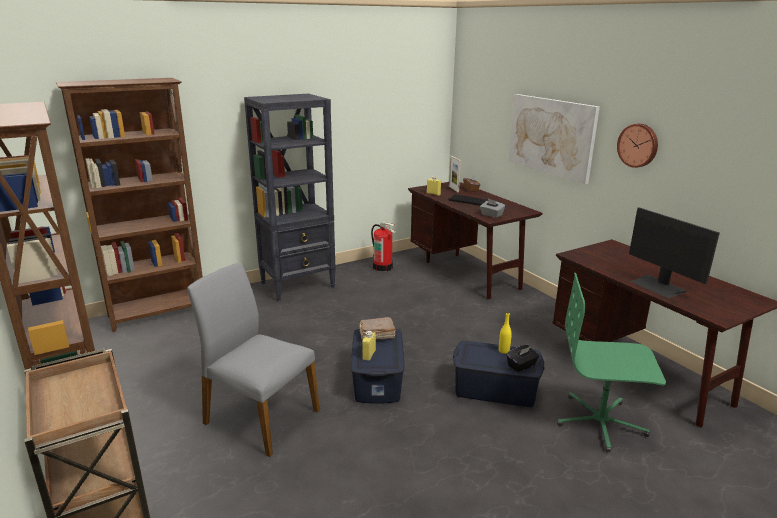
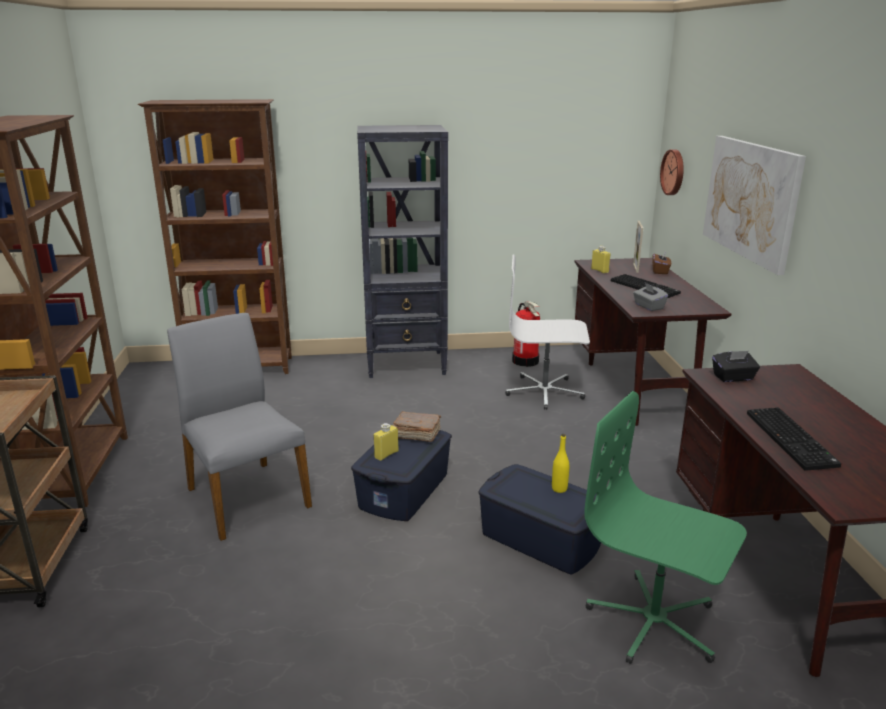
camera: 25 degrees right, 0 degrees up
black tissue box [507,345,539,372] -> black tissue box moved to [712,351,760,382]
wall clock [617,124,658,168] -> wall clock moved to [660,149,684,195]
monitor [629,207,720,298] -> keyboard [747,407,841,471]
none -> white office chair [505,254,590,410]

